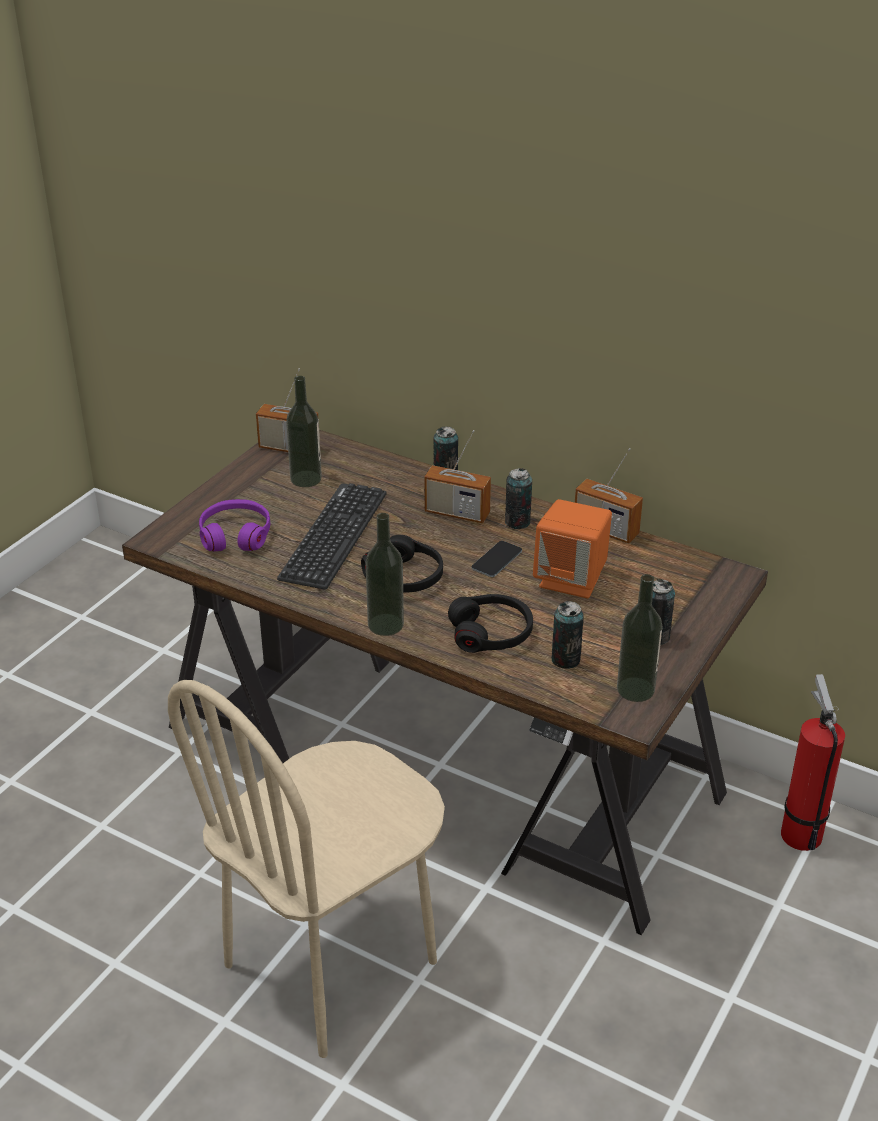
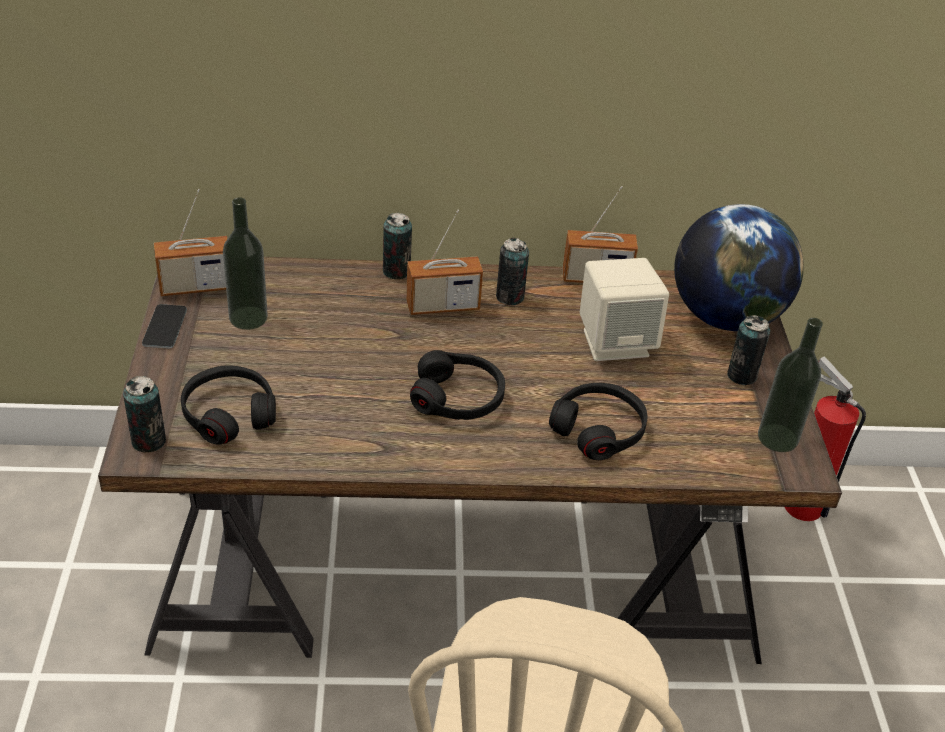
camera: 35 degrees left, 5 degrees up
purple headphones [199,499,270,552] -> black headphones [181,365,276,445]
keyboard [277,483,387,590] -> none
bottle [365,513,404,636] -> none
phone [471,541,522,577] -> phone moved to [142,304,187,349]
orange speaker [533,499,612,599] -> beige speaker [580,258,669,361]
can [551,601,584,669] -> can moved to [123,376,166,452]
none -> globe [674,204,804,331]

